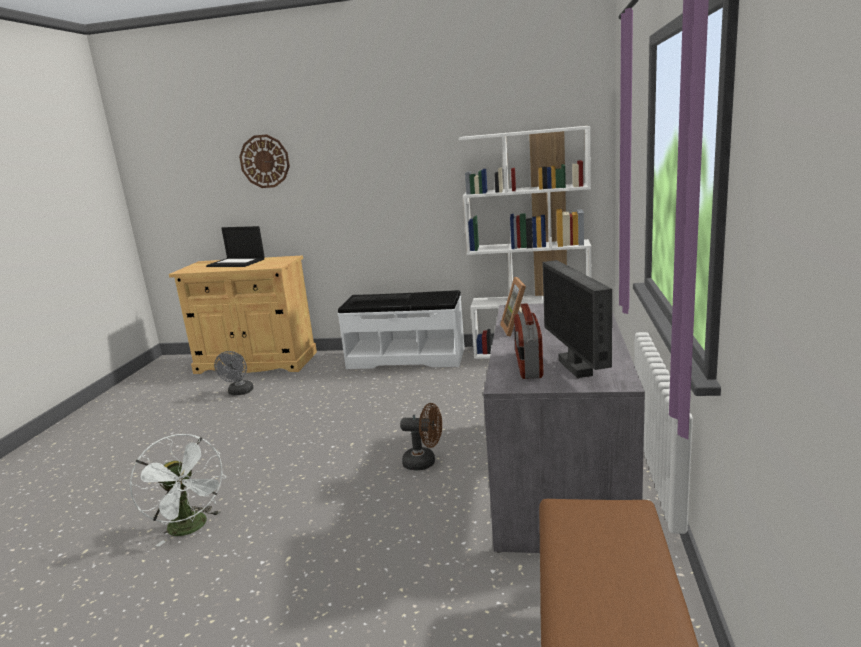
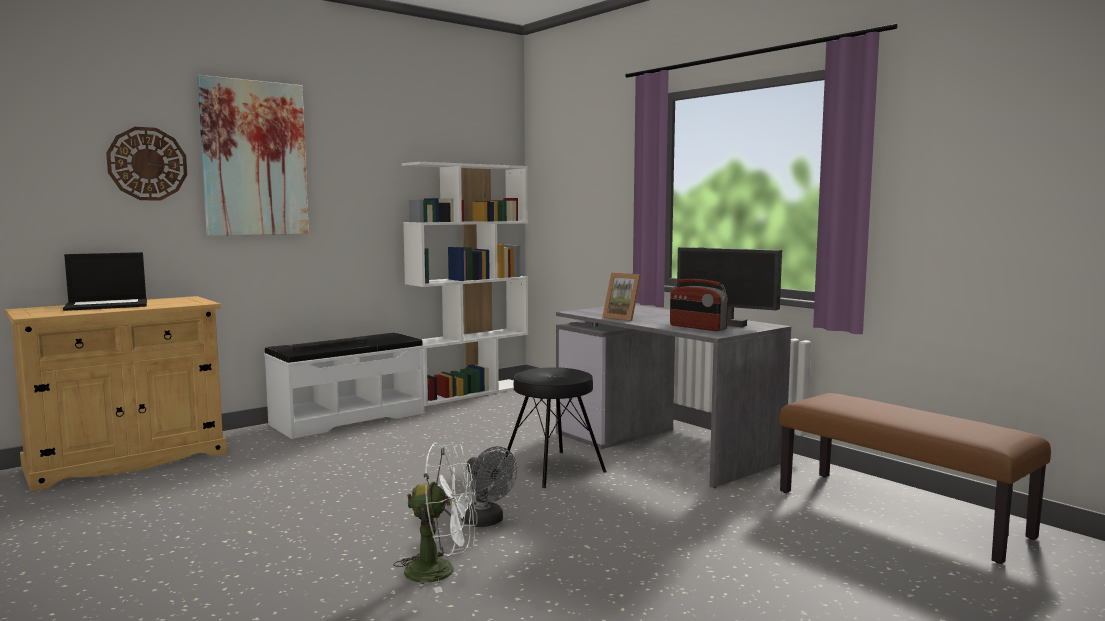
camera: 50 degrees left, 10 degrees down
grey fan [214,351,254,395] -> grey fan moved to [461,446,517,527]
brown fan [400,403,442,470] -> black stool [503,367,607,488]
none -> picture [197,75,309,236]

